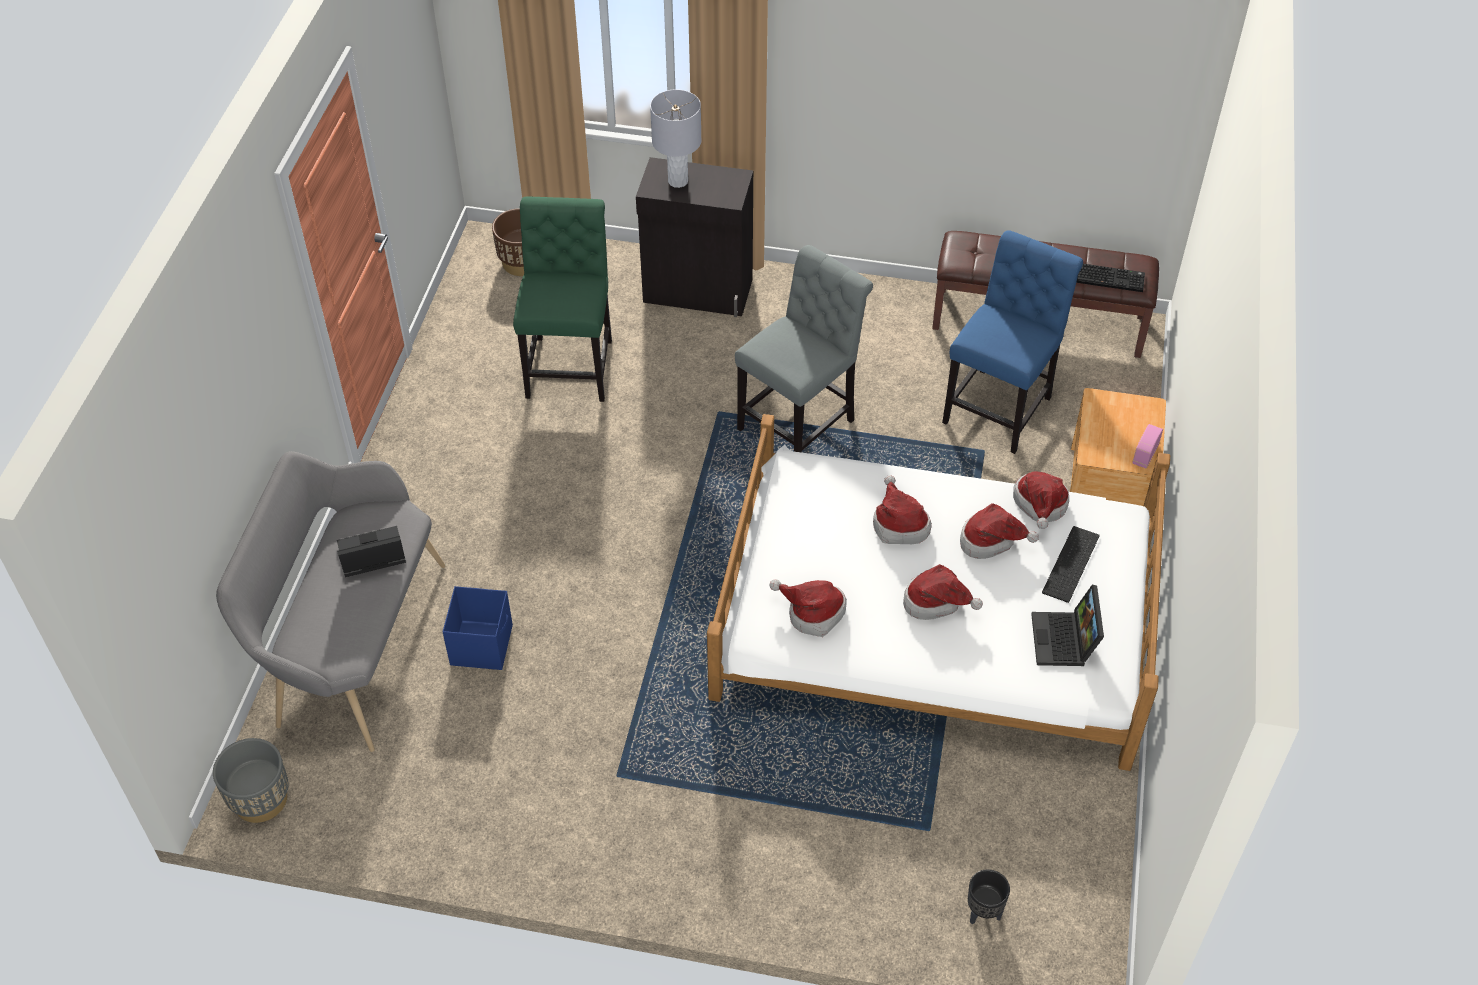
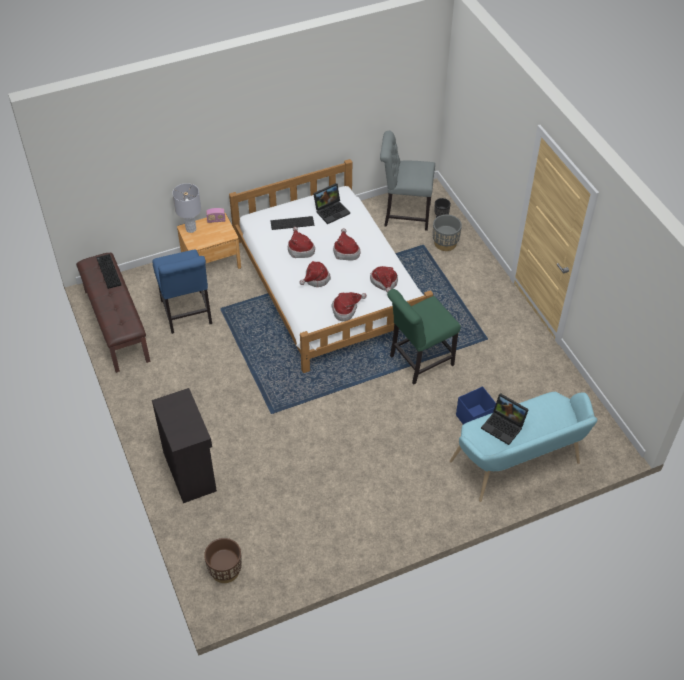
camera: 125 degrees left, 0 degrees up
grey planter [213,738,289,823] -> grey planter moved to [433,215,462,251]
grey bench [216,451,445,752] -> turquoise bench [450,391,597,502]
green chair [513,197,612,402] -> green chair moved to [387,289,461,385]
grey table lamp [650,89,702,188] -> grey table lamp moved to [172,183,201,233]
grey chair [735,245,873,453] -> grey chair moved to [380,131,435,231]
blue chair [942,230,1083,454] -> blue chair turned 105 degrees counterclockwise [152,249,212,334]
hat [1013,471,1069,529] -> hat moved to [331,292,367,321]

